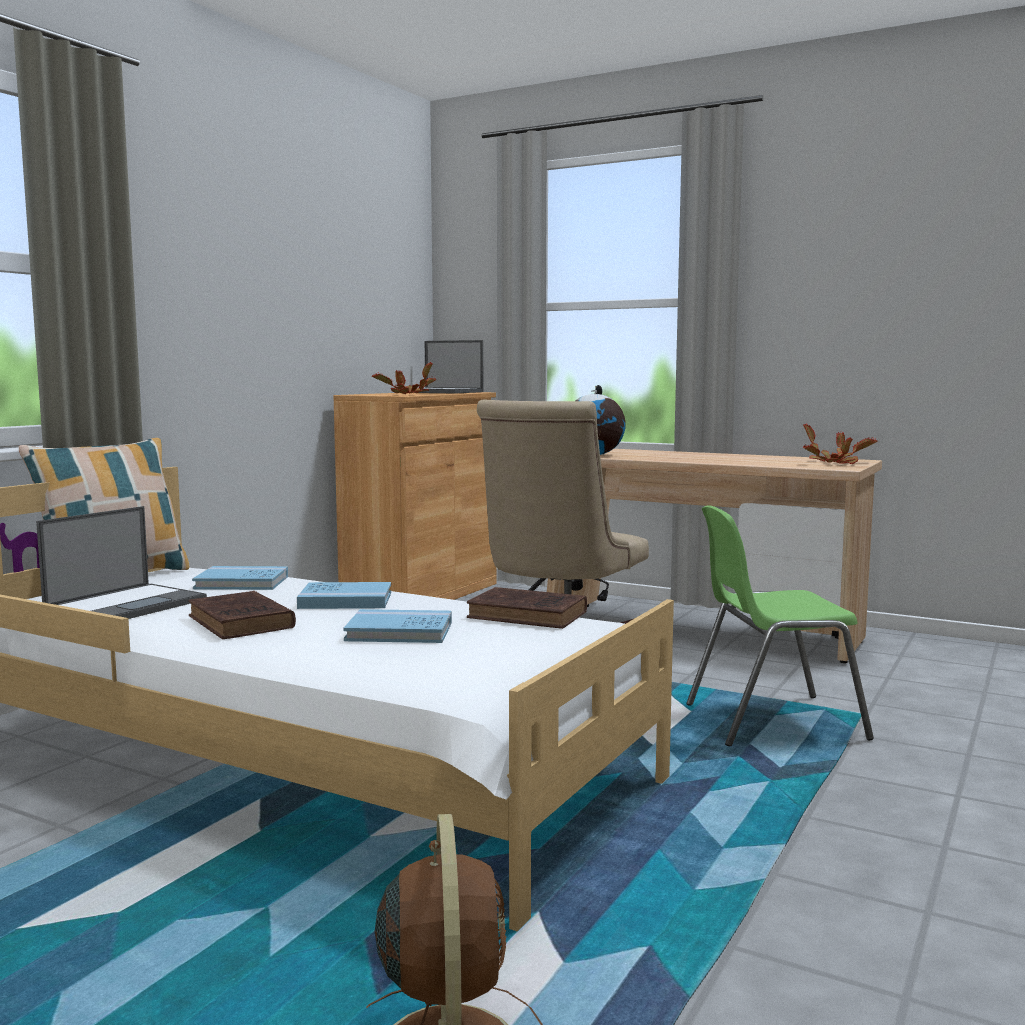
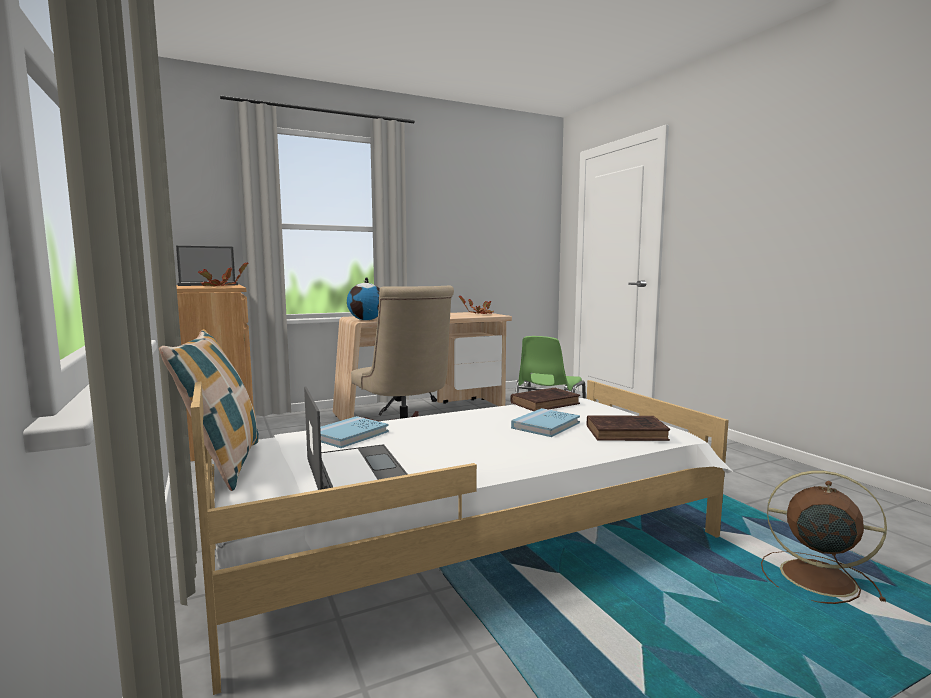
camera: 55 degrees left, 0 degrees up
brown book [188,591,296,639] -> brown book moved to [587,416,670,441]
blue book [297,582,391,609] -> none

